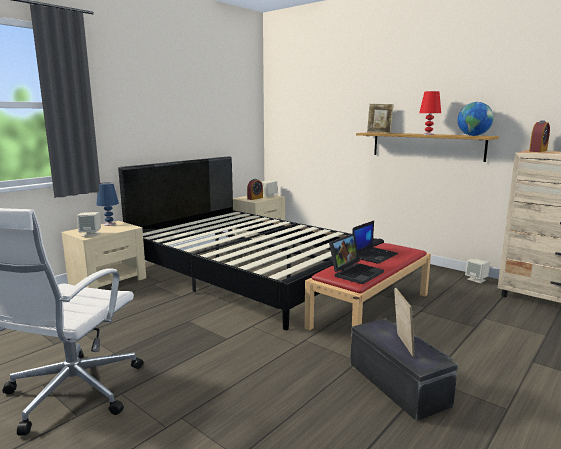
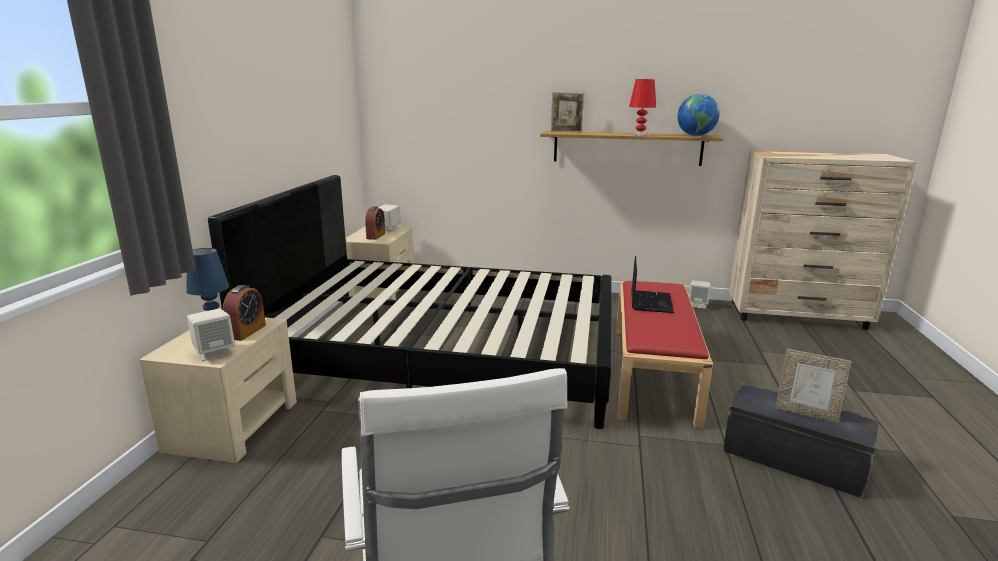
camera: 30 degrees left, 5 degrees up
laptop [329,233,384,284] -> none
picture frame [394,288,415,357] -> picture frame turned 150 degrees clockwise [776,349,852,423]
alarm clock [529,121,550,152] -> alarm clock moved to [223,285,266,341]

